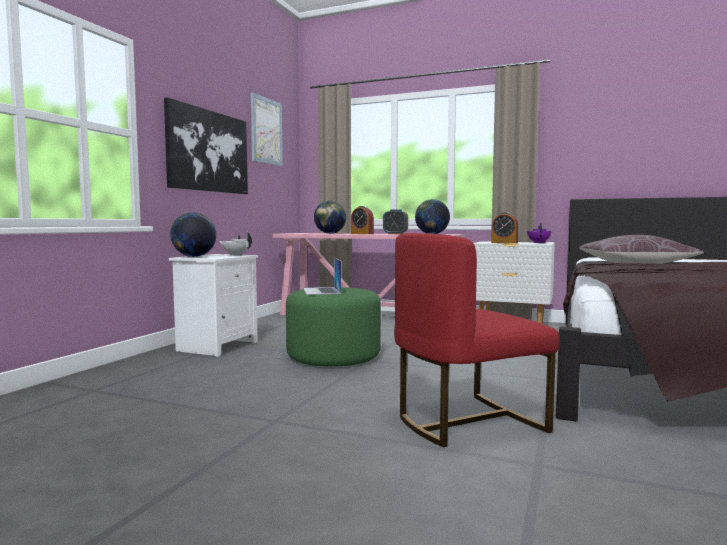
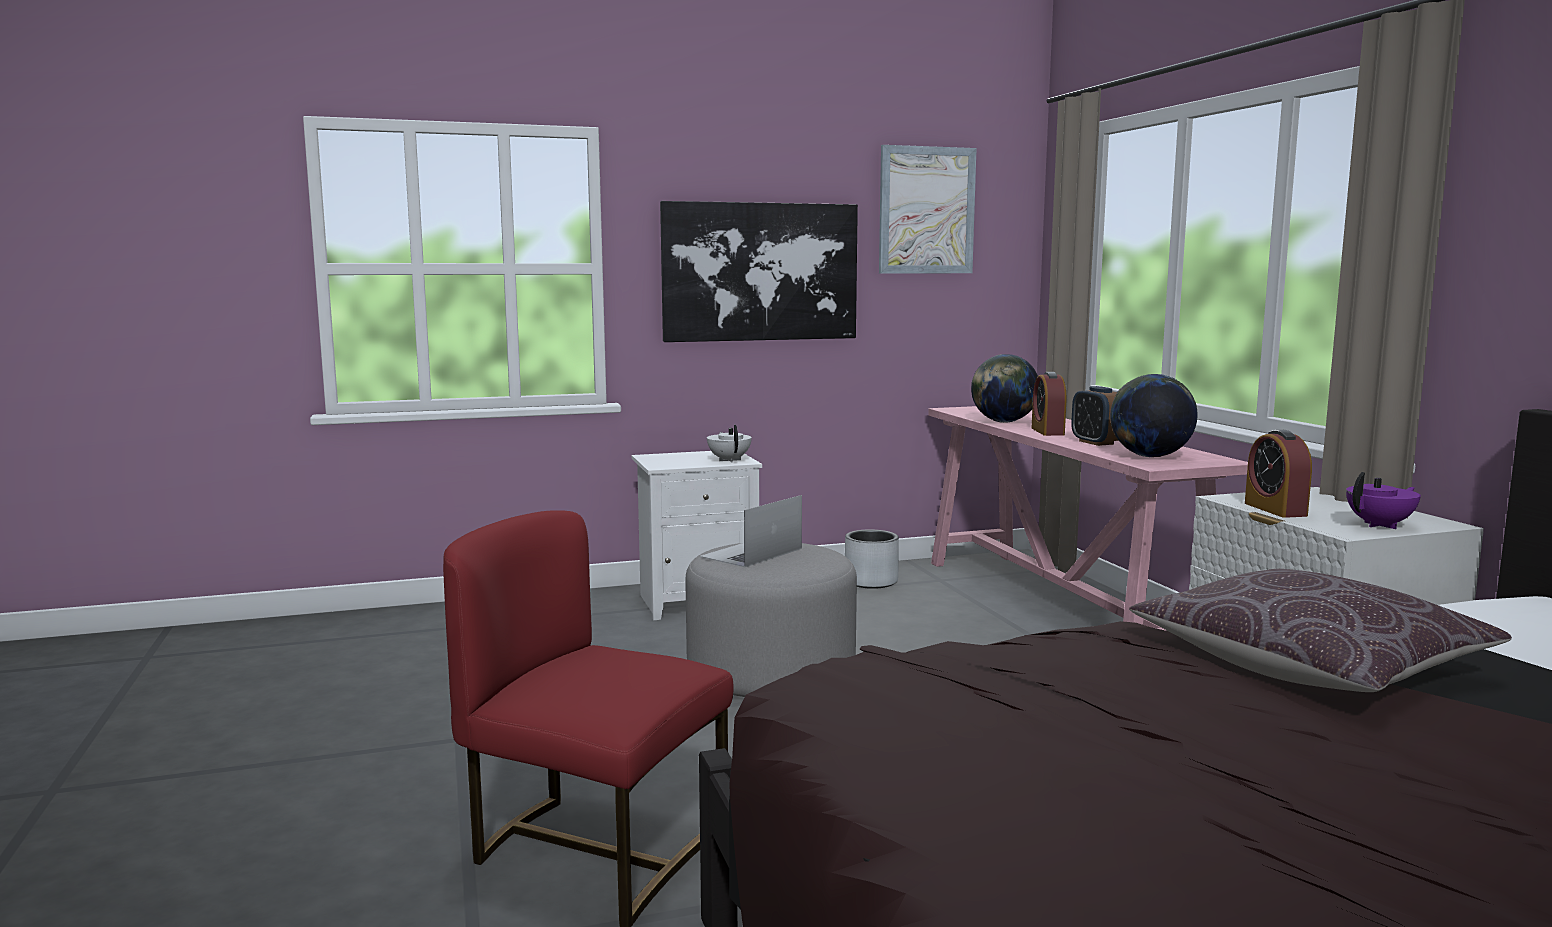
camera: 50 degrees right, 5 degrees up
globe [170,212,216,257] -> none
green ottoman [286,287,381,367] -> grey ottoman [685,543,857,697]
none -> grey planter [845,529,899,589]

